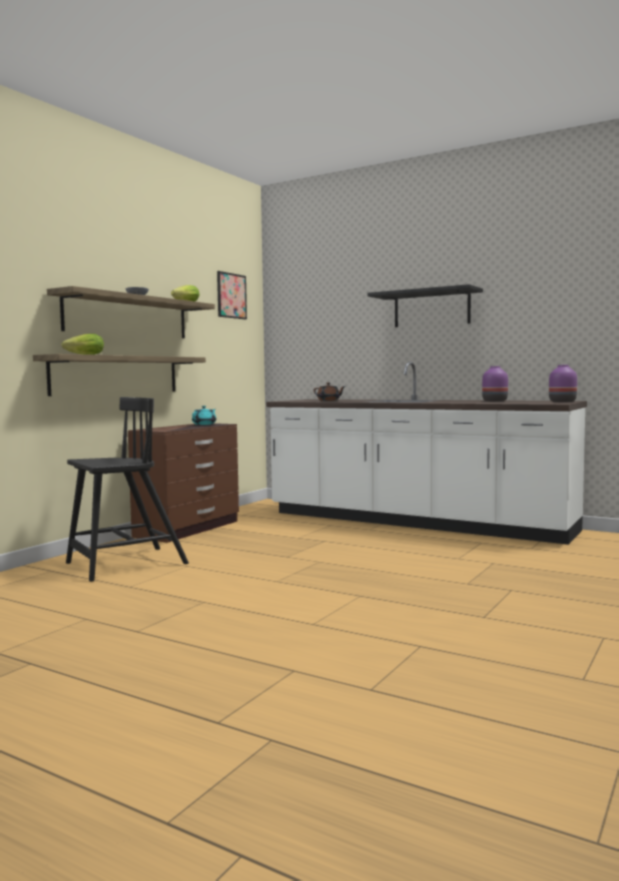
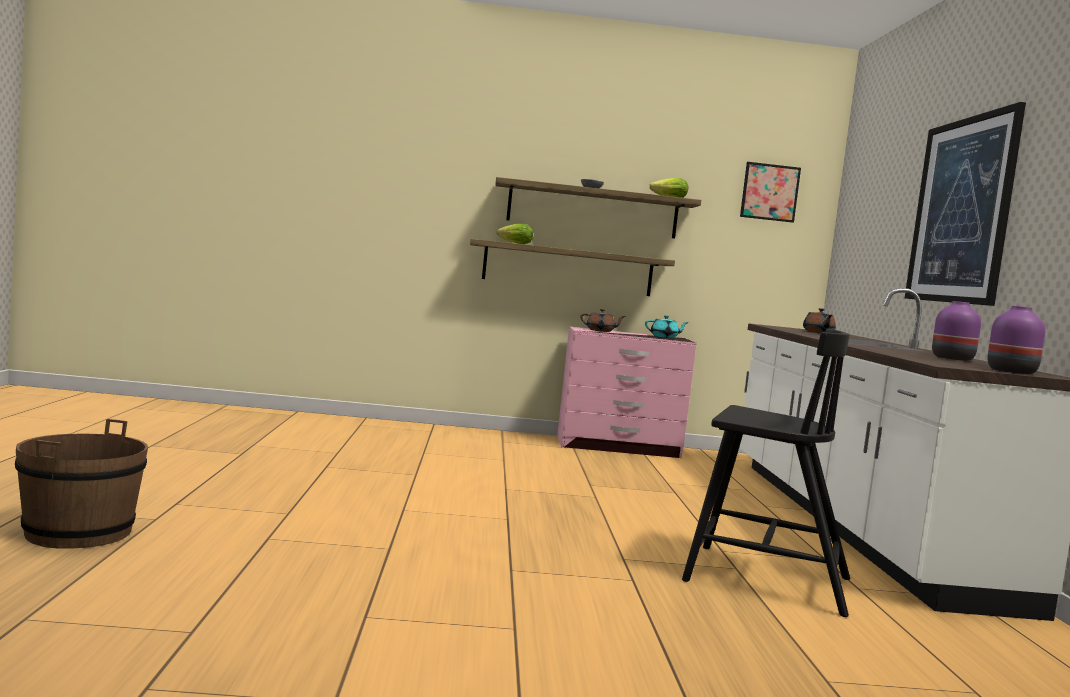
camera: 55 degrees right, 0 degrees up
black chair [66,397,189,582] -> black chair moved to [682,328,850,617]
brown dresser [128,423,239,543] -> pink dresser [557,326,696,458]
black shelf [367,284,483,327] -> picture [905,102,1026,306]
none -> brown bucket [15,419,148,549]
none -> brown teapot [581,309,626,332]

